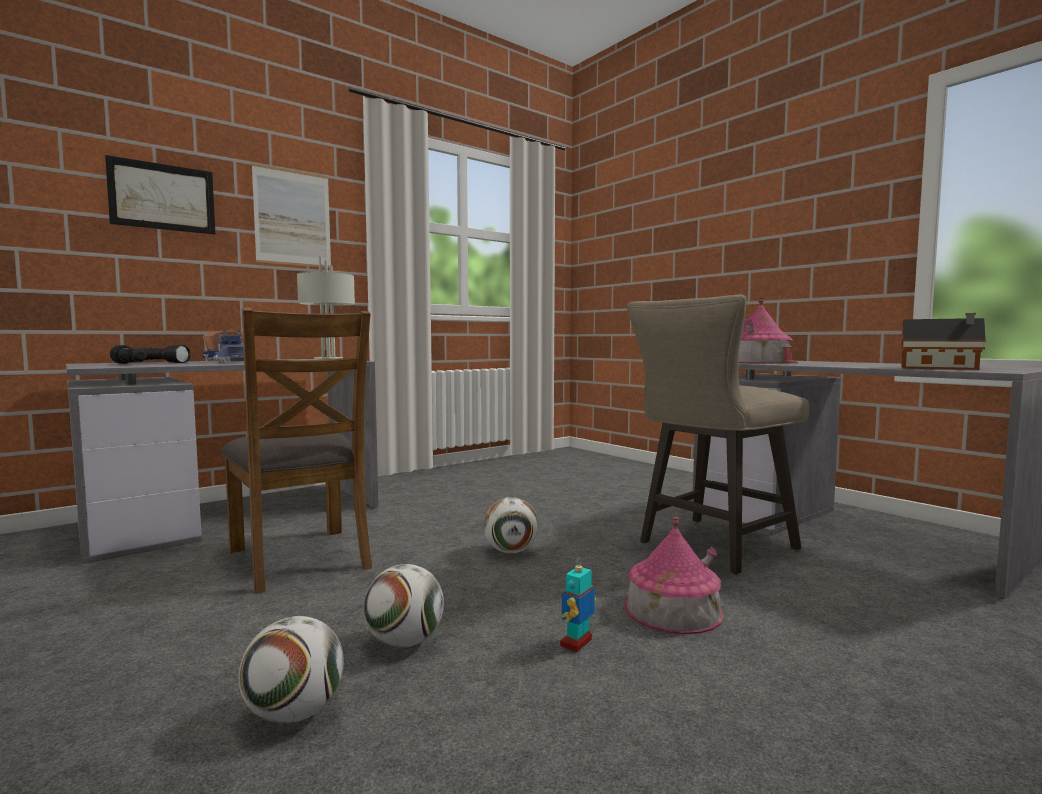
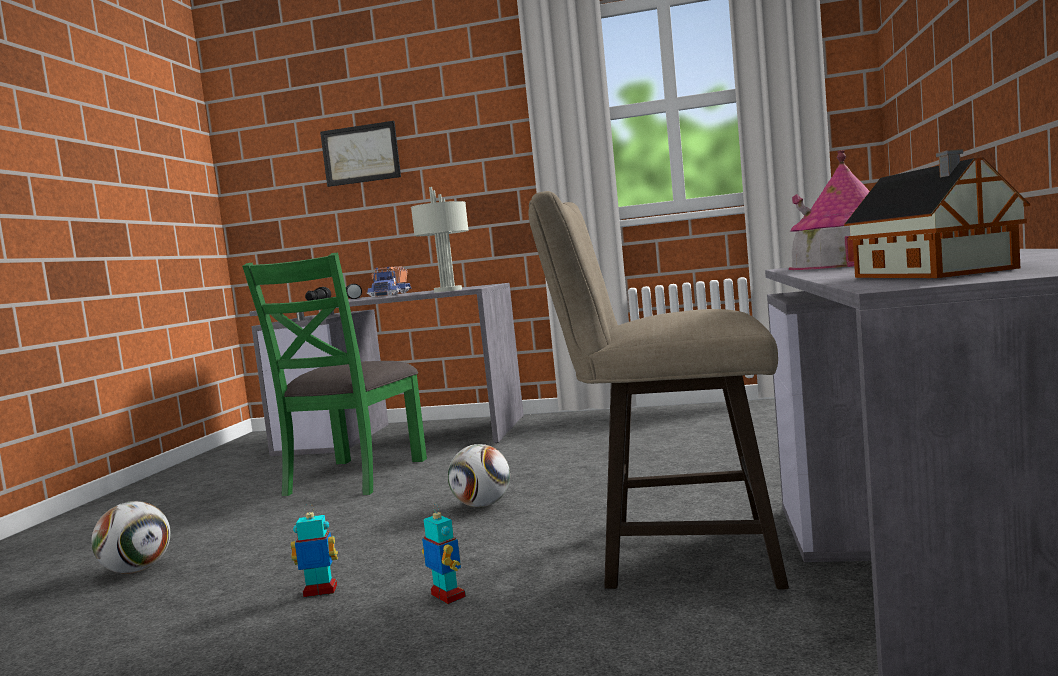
camera: 50 degrees right, 0 degrees up
brown chair [221,307,372,594] -> green chair [242,253,427,496]
picture [252,163,331,268] -> none
football [363,564,444,648] -> none
toy house [625,517,724,634] -> toy robot [422,503,466,604]

